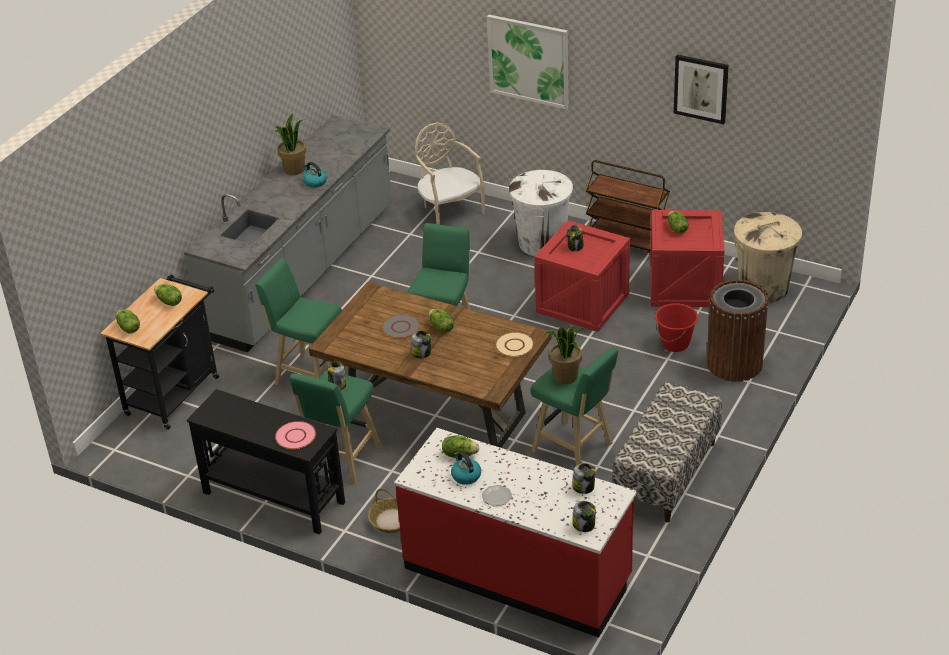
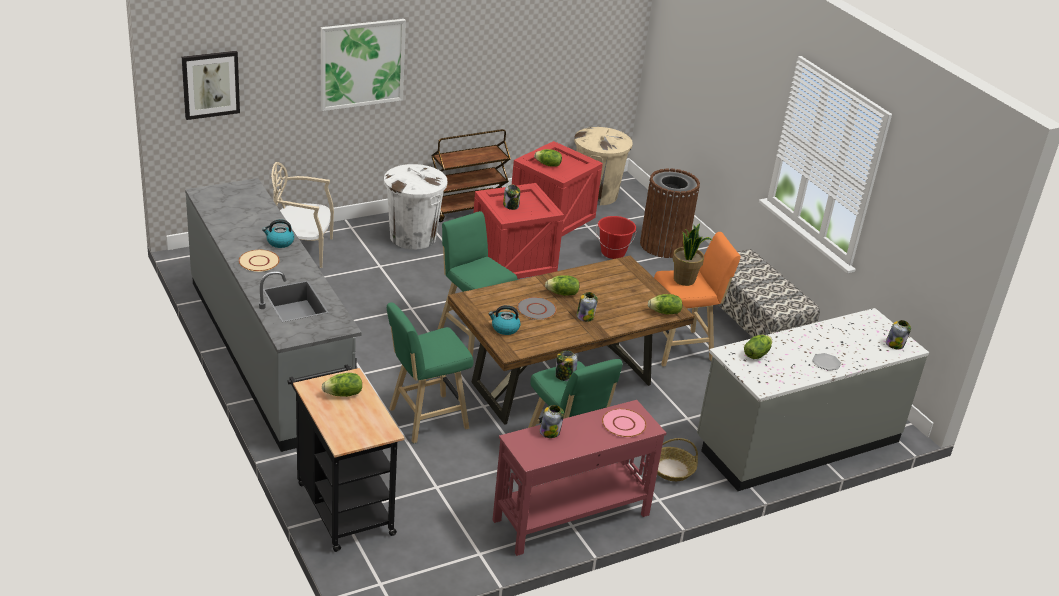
camera: 60 degrees left, 5 degrees down
lettuce [116,310,140,334] -> lettuce moved to [648,294,682,314]
black console table [187,389,345,535] -> red console table [493,400,666,556]
potted plant [274,113,306,175] -> none
red counter [394,428,637,637] -> grey counter [697,308,929,491]
kettle [451,452,481,485] -> kettle moved to [488,305,521,335]
beige plate [495,332,534,357] -> beige plate moved to [239,250,280,272]
green stool [531,347,618,466] -> orange stool [654,232,740,366]
jar [572,463,596,494] -> jar moved to [540,405,564,438]
picture [674,54,729,124] -> picture moved to [182,51,240,120]

